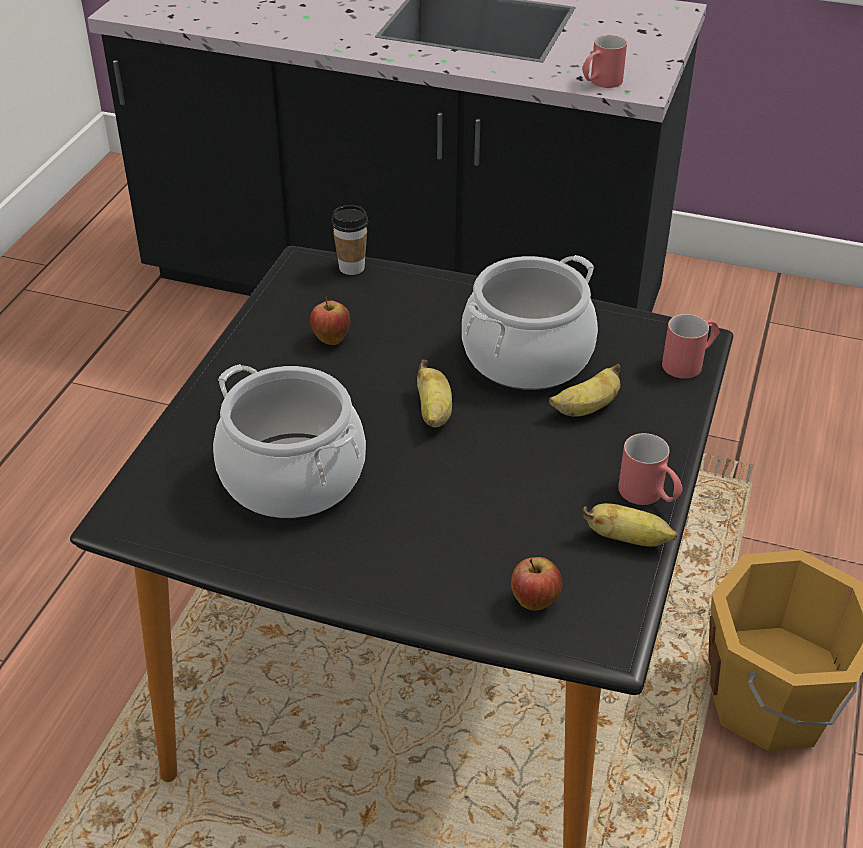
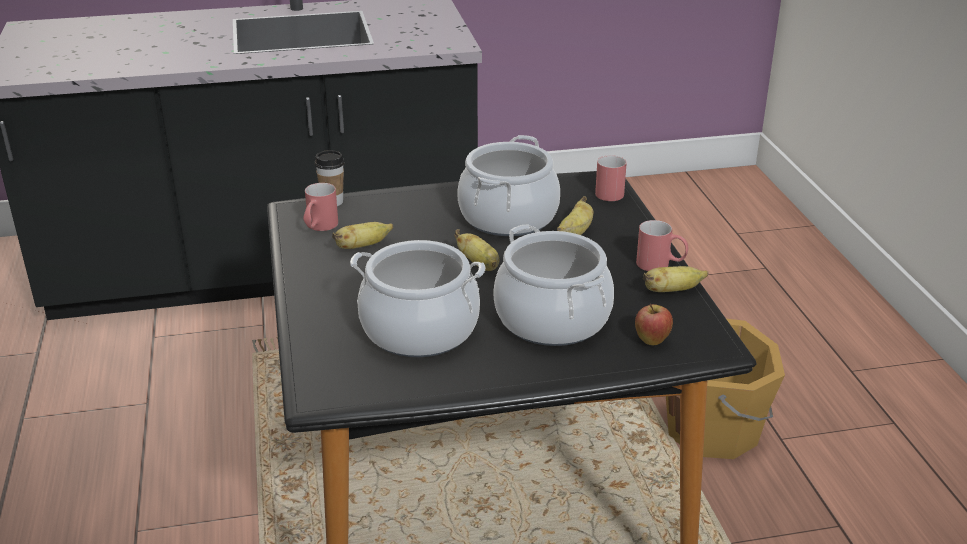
camera: 30 degrees left, 10 degrees down
apple [310,297,350,345] -> banana [332,222,393,249]
red mug [582,35,627,88] -> red mug moved to [303,183,338,231]
none -> cooking pot [493,224,614,346]

